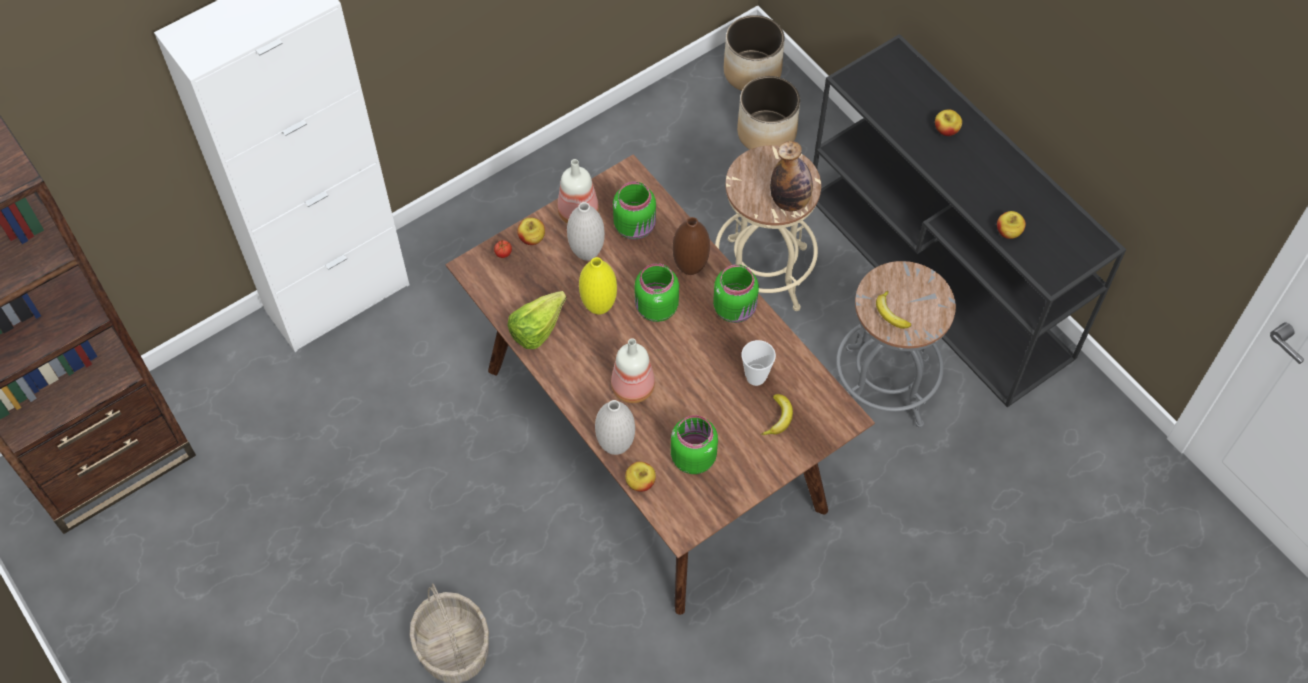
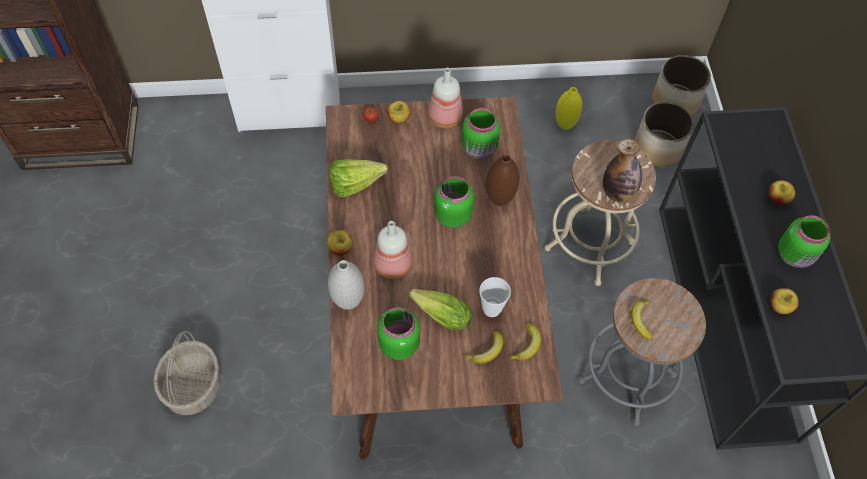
camera: 30 degrees right, 0 degrees up
white vase [567,202,605,260] -> none
yellow vase [579,257,617,315] -> yellow vase moved to [556,87,582,130]
apple [625,461,656,492] -> apple moved to [327,230,353,256]
green jar [713,264,759,323] -> green jar moved to [778,215,830,268]
none -> lettuce [409,289,473,330]
none -> banana [508,324,541,361]

